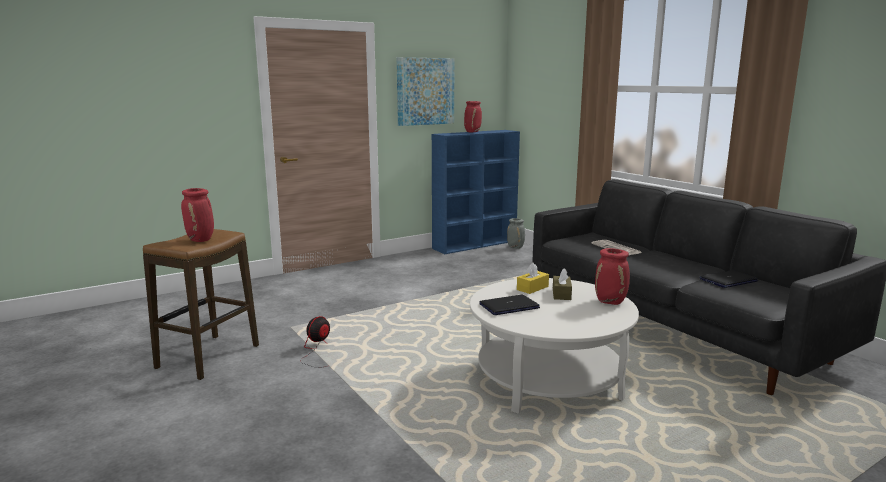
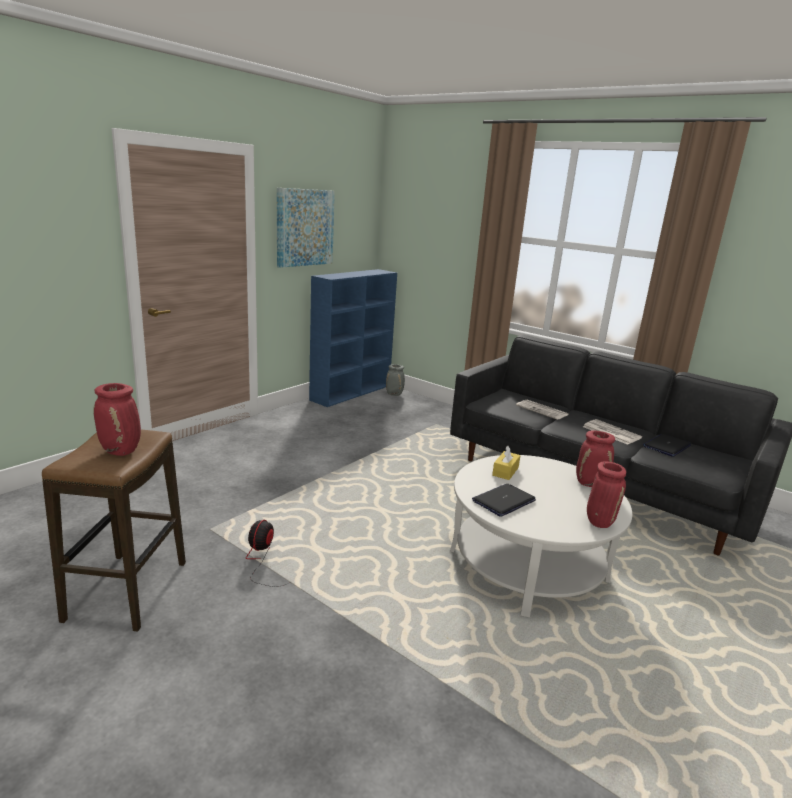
camera: 20 degrees left, 5 degrees up
red vase [464,101,482,133] -> red vase moved to [587,461,626,528]
brown tissue box [553,268,572,300] -> none
none -> newspaper [583,419,642,445]

